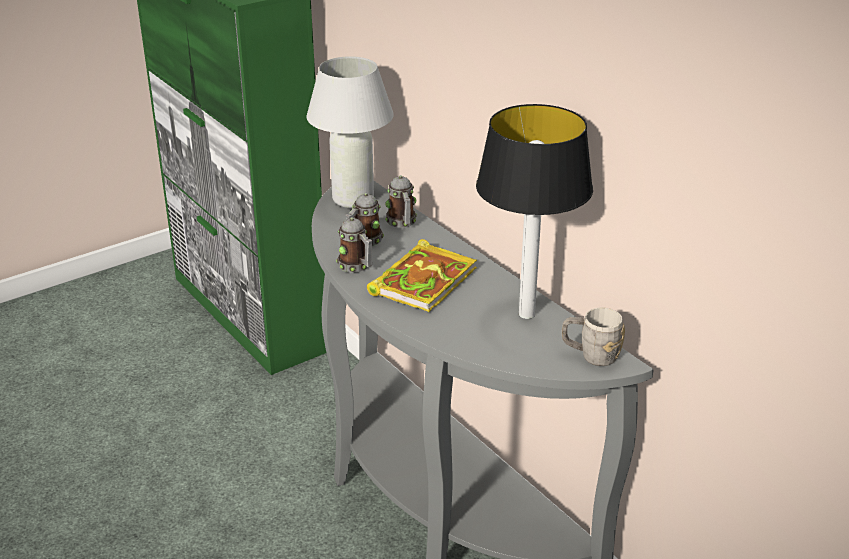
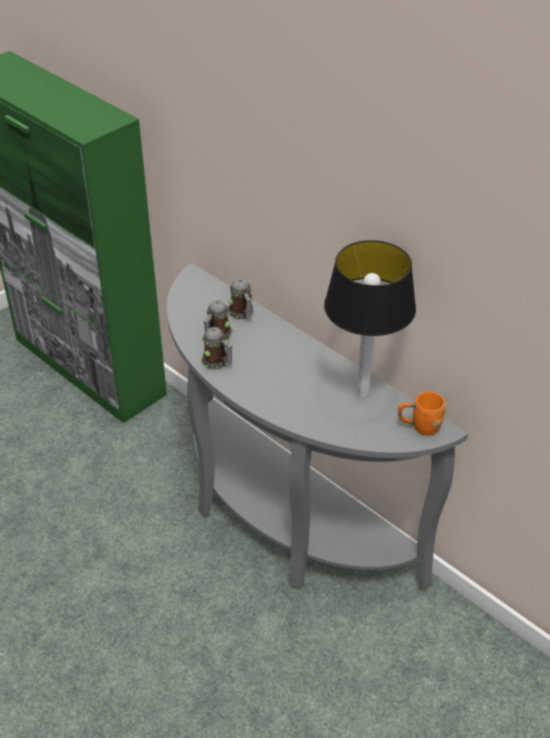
camera: 10 degrees left, 10 degrees up
white table lamp [307,56,394,208] -> none
book [367,239,477,312] -> none
grey mug [562,308,625,366] -> orange mug [398,391,446,436]

